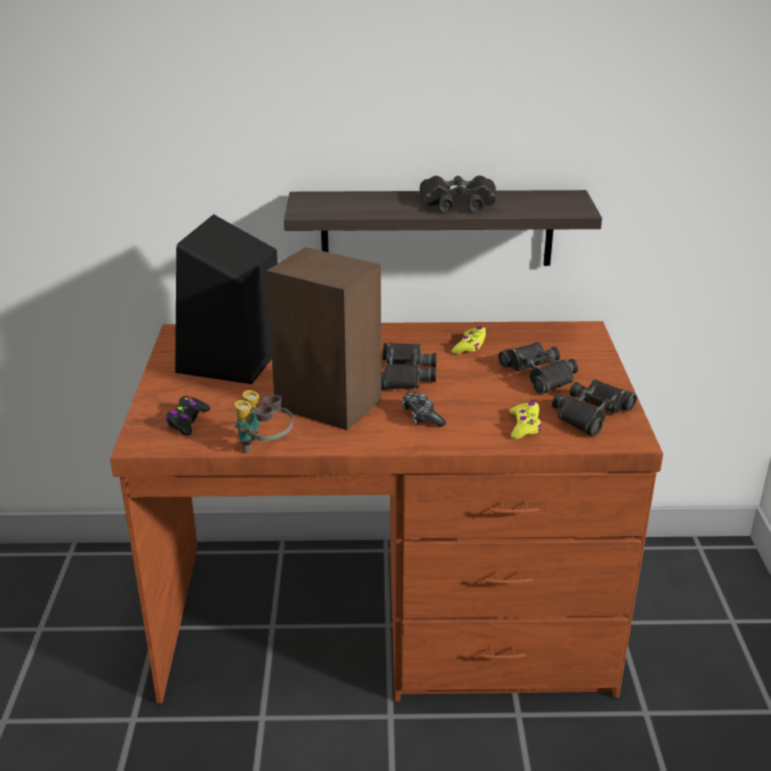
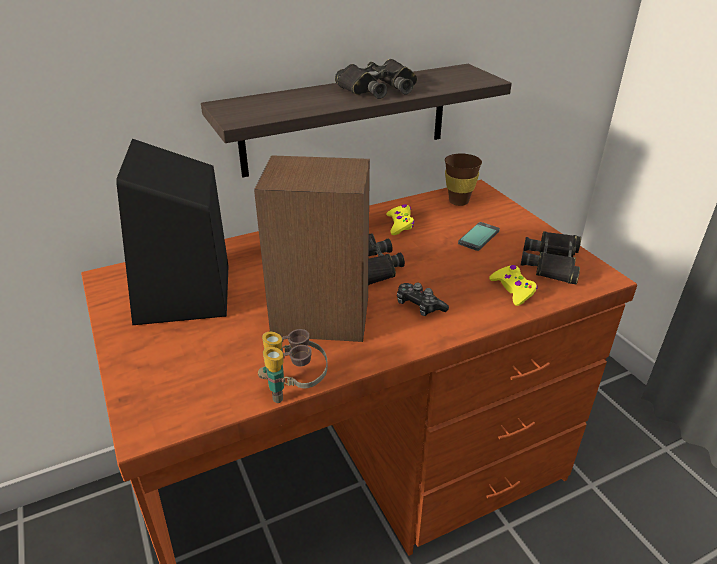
camera: 25 degrees left, 5 degrees up
black game controller [165,396,210,435] -> none
black binoculars [498,342,578,394] -> phone [458,222,500,251]
none -> brown cup [445,154,482,206]

